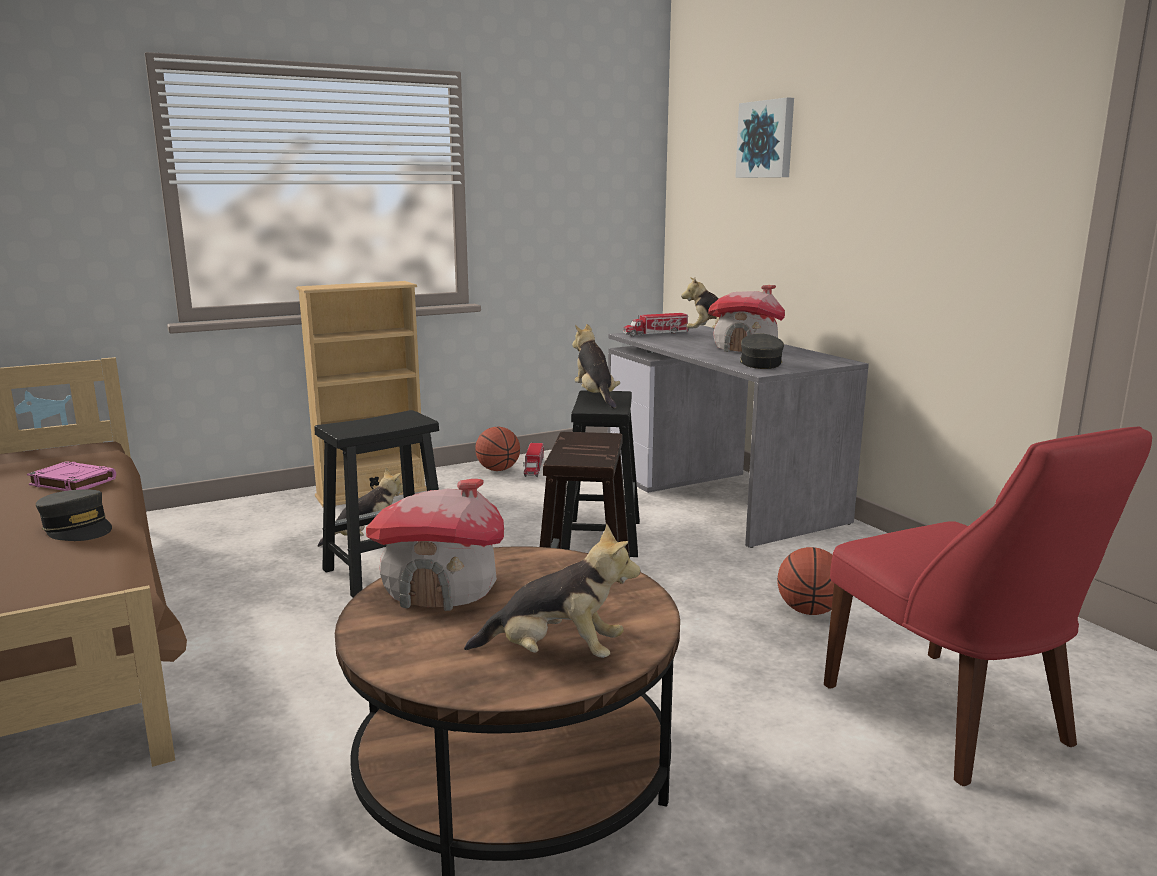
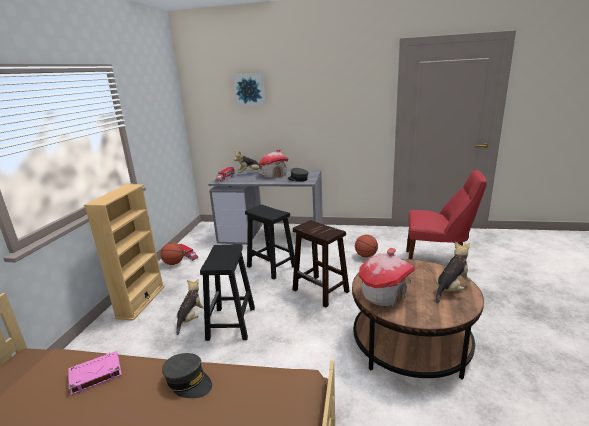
camera: 50 degrees left, 5 degrees up
grey cap [36,489,112,541] -> grey cap turned 45 degrees clockwise [162,353,212,398]
plush toy [572,324,620,409] -> none

